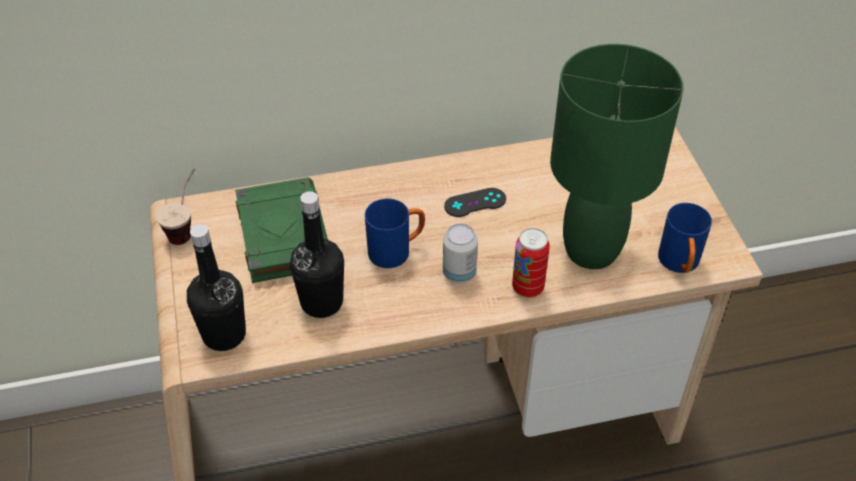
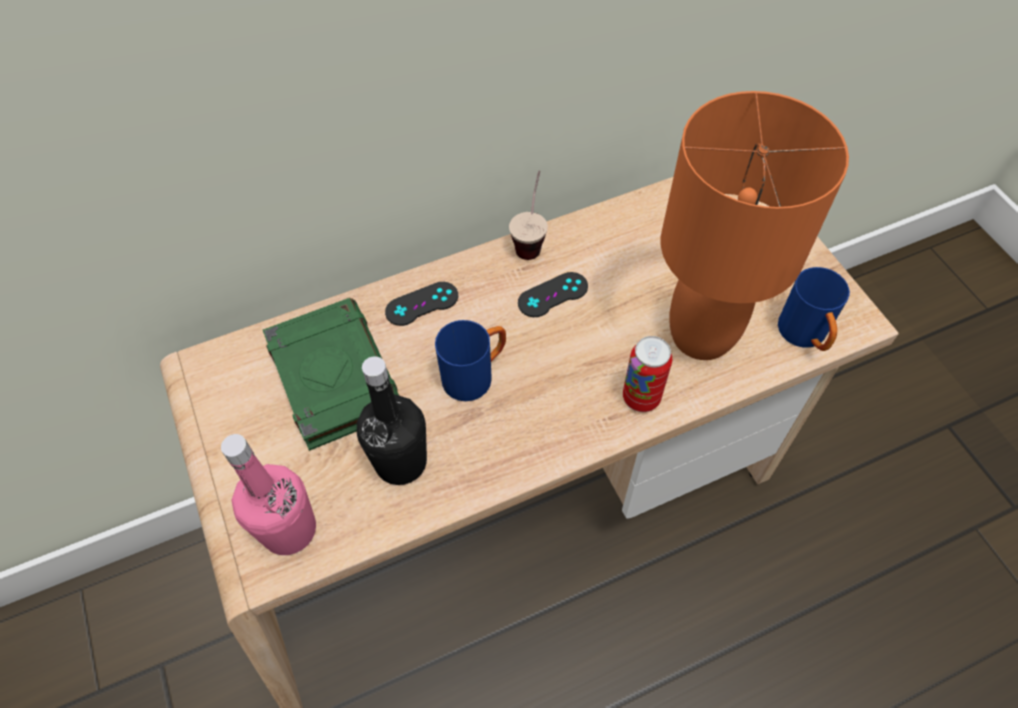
camera: 10 degrees left, 10 degrees up
cup [156,169,195,245] -> cup moved to [509,171,548,260]
black bottle [187,224,246,351] -> pink bottle [221,434,316,555]
can [443,223,478,283] -> none
green table lamp [550,44,684,269] -> orange table lamp [661,91,849,360]
none -> black game controller [385,282,458,326]

